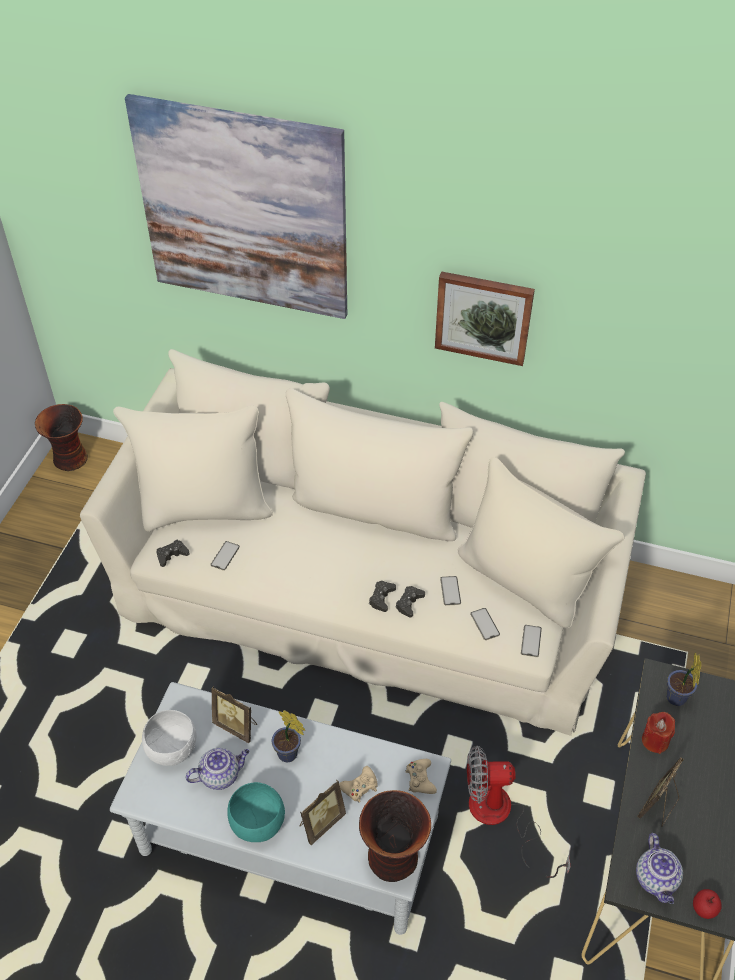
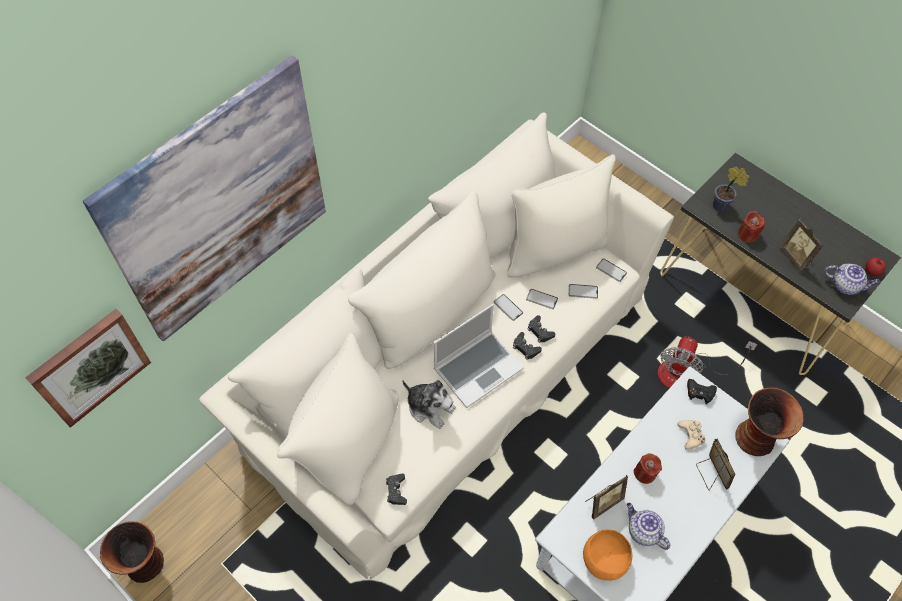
camera: 65 degrees left, 10 degrees up
white bowl [142,710,197,766] -> orange bowl [583,529,632,581]
teapot [186,748,250,790] -> teapot turned 45 degrees counterclockwise [627,503,670,550]
phone [210,541,240,571] -> phone moved to [494,294,523,321]
turquoise bowl [227,782,285,842] -> none
potted plant [271,710,305,763] -> red candle [633,453,662,484]
beige game controller [405,759,437,794] -> black game controller [687,379,717,404]
picture [435,271,535,366] -> picture moved to [25,309,151,428]
none -> plush toy [402,380,456,429]
none -> laptop [434,304,524,408]

